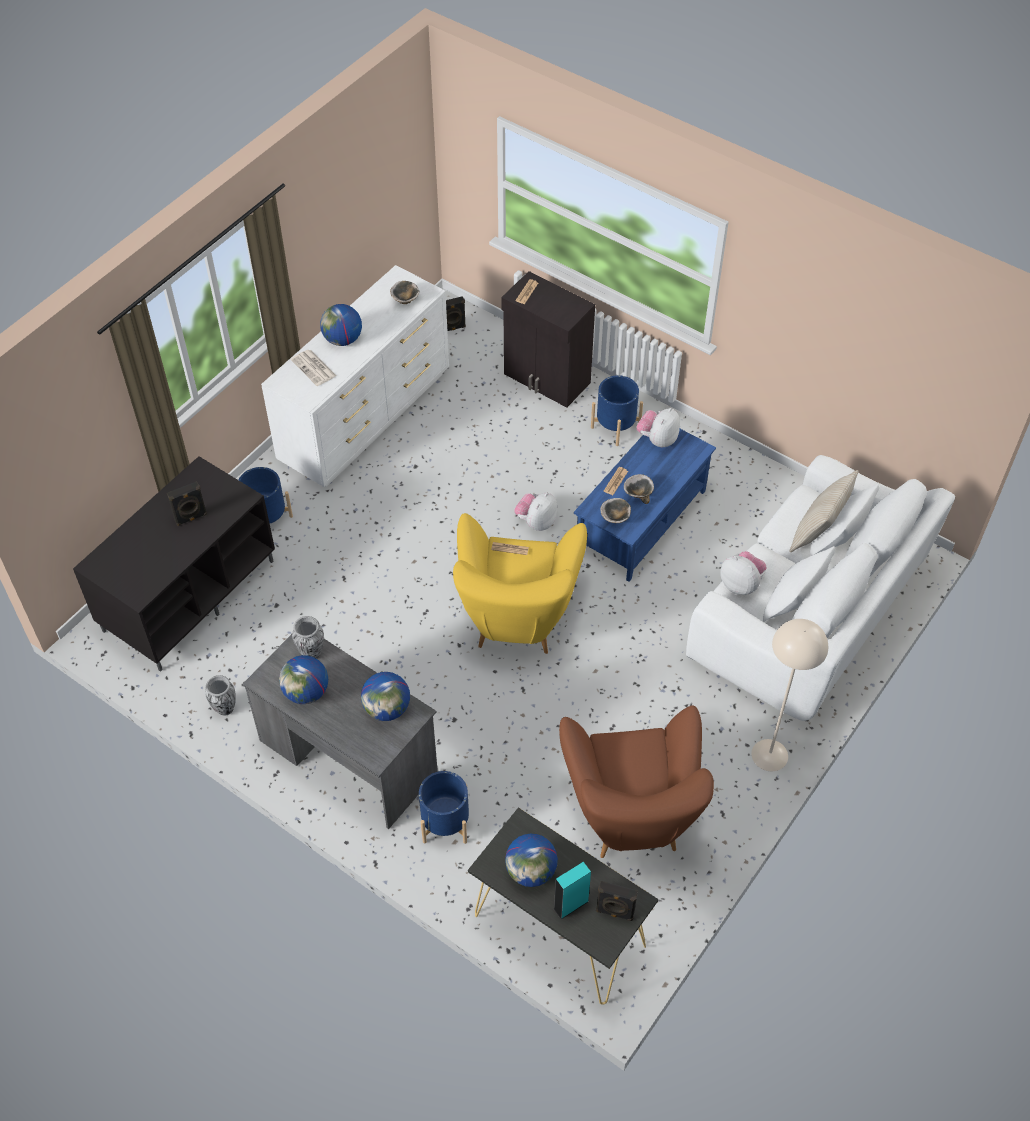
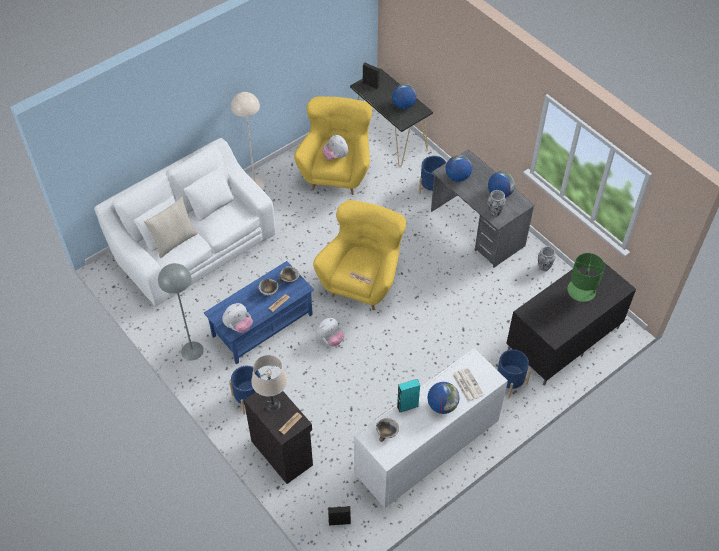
camera: 165 degrees left, 0 degrees up
black speaker [167,481,207,526] -> none
turquoise speaker [554,862,591,919] -> turquoise speaker moved to [397,379,420,413]
brown armchair [559,706,714,858] -> yellow armchair [294,96,372,195]
plush toy [720,551,767,595] -> plush toy moved to [322,134,349,160]
none -> grey floor lamp [158,263,204,360]
none -> beige table lamp [251,355,288,412]
none -> green table lamp [567,253,605,302]

